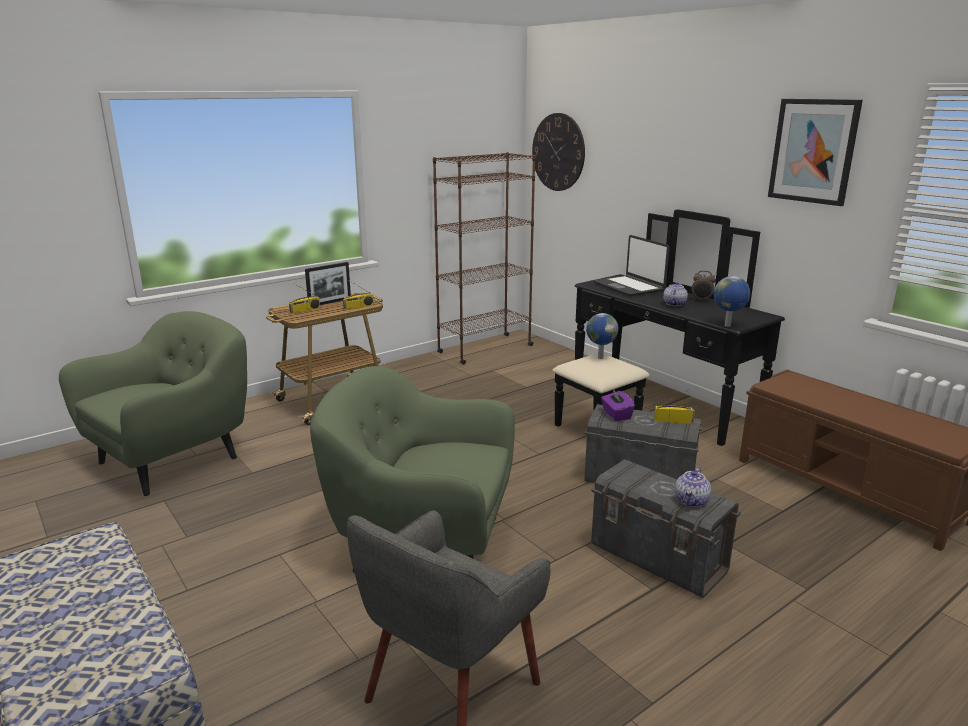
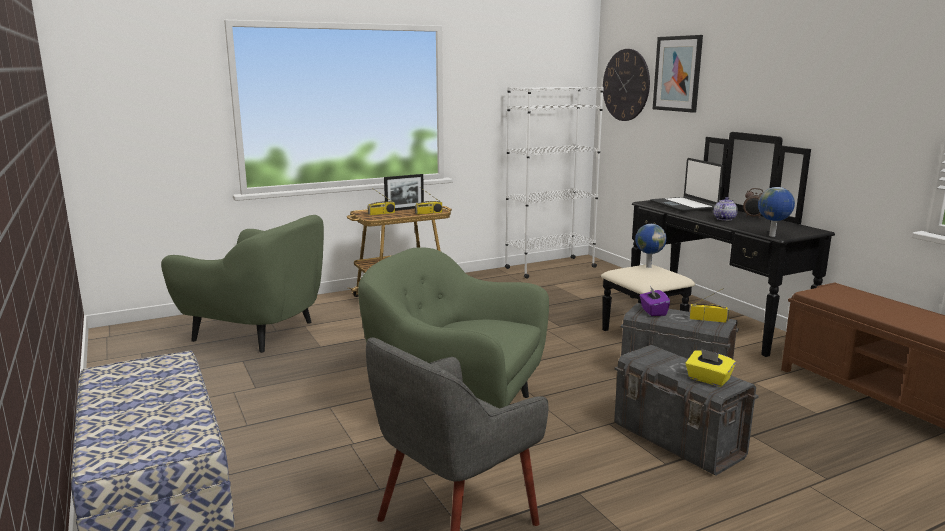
camera: 10 degrees right, 5 degrees down
green armchair [59,311,247,496] -> green armchair turned 60 degrees clockwise [161,215,324,353]
brown bookcase [433,152,536,365] -> white bookcase [505,86,604,279]
teapot [675,467,711,507] -> yellow tissue box [685,349,736,387]
picture [768,99,863,206] -> picture moved to [653,35,703,113]

